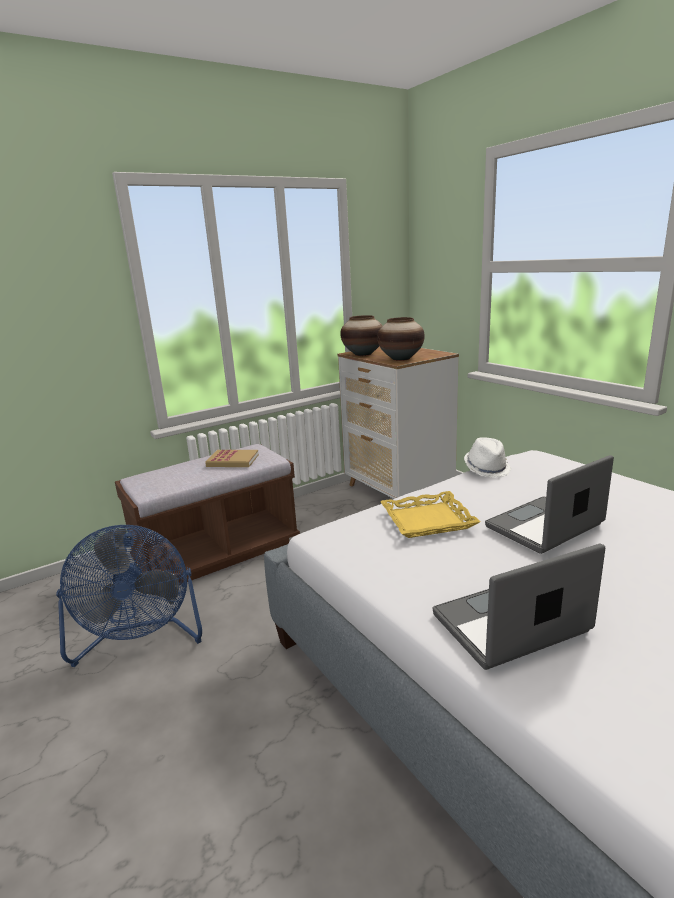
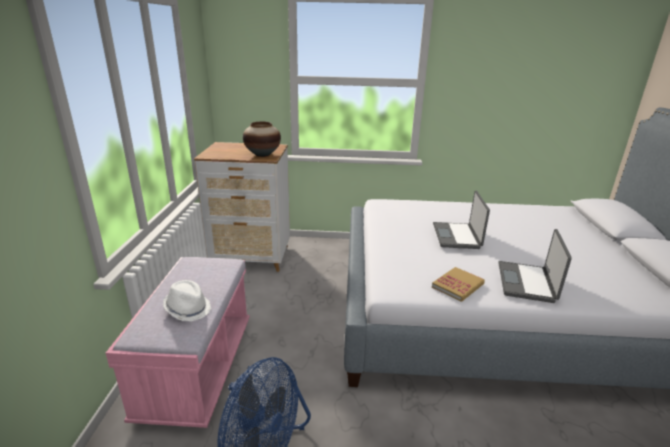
camera: 55 degrees left, 5 degrees up
brown bench [115,444,300,584] -> pink bench [106,257,250,428]
book [205,450,259,467] -> book moved to [432,267,485,302]
vase [340,315,383,356] -> none
yellow tray [380,491,480,538] -> none
white hat [464,438,512,478] -> white hat moved to [163,280,211,321]

